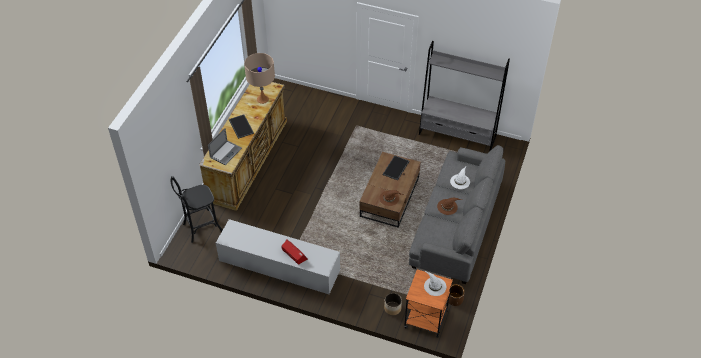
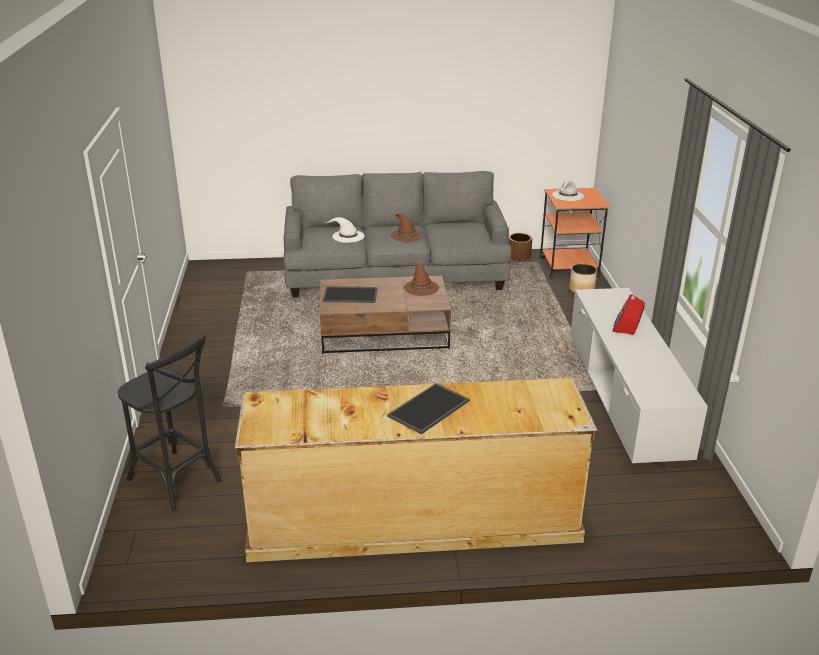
camera: 115 degrees left, 20 degrees down
black stool [171,176,223,243] -> black stool moved to [118,336,222,512]
laptop [208,128,242,165] -> none
beige table lamp [244,53,275,104] -> none
grey bookcase [419,41,510,151] -> none

